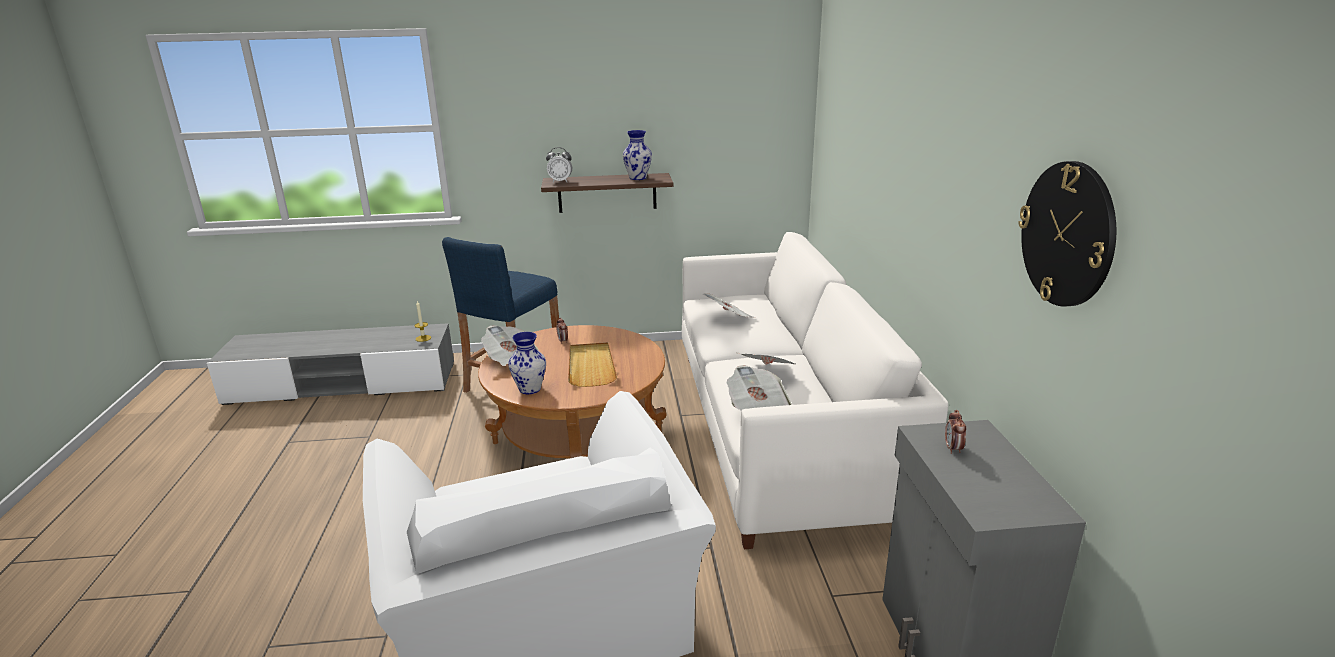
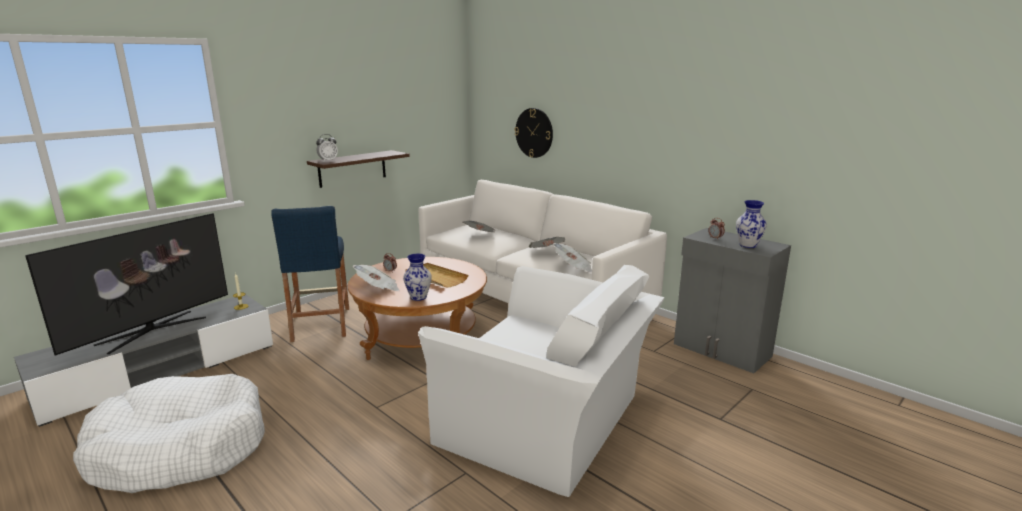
camera: 40 degrees left, 5 degrees down
vase [623,130,652,180] -> vase moved to [736,200,767,248]
wall clock [1018,161,1116,307] -> wall clock moved to [515,108,553,158]
none -> television [25,213,228,356]
none -> white dog bed [73,374,265,493]

